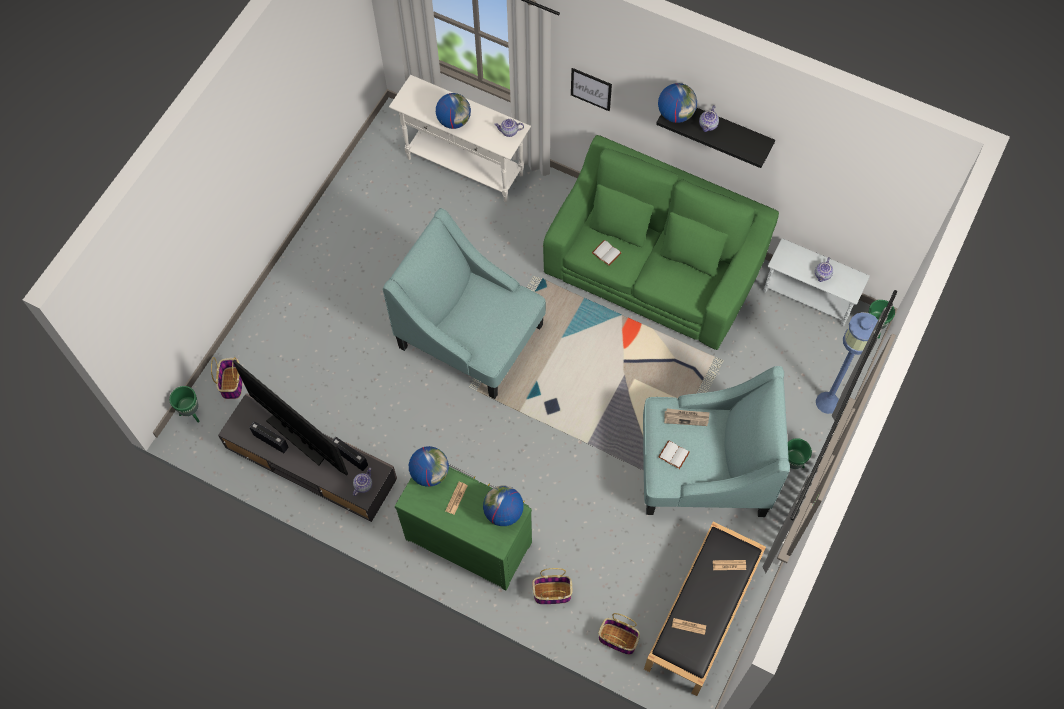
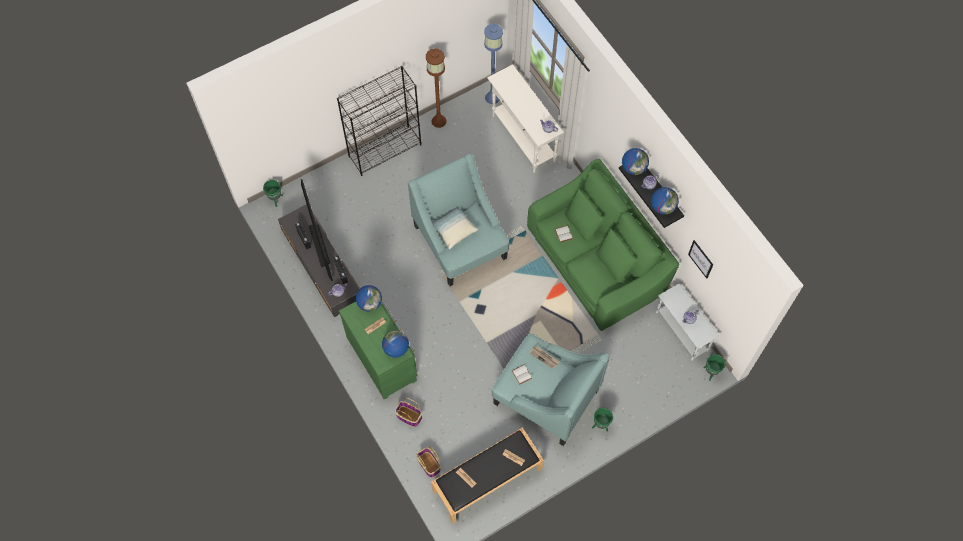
camera: 30 degrees right, 0 degrees up
basket [211,357,242,399] -> none
globe [436,93,471,129] -> globe moved to [651,187,679,215]
picture [571,68,612,111] -> picture moved to [688,240,713,279]
blue floor lamp [816,312,878,414] -> blue floor lamp moved to [484,24,503,104]
none -> black bookcase [337,66,421,176]
none -> brown floor lamp [426,48,447,128]
none -> pillow [431,207,478,249]

